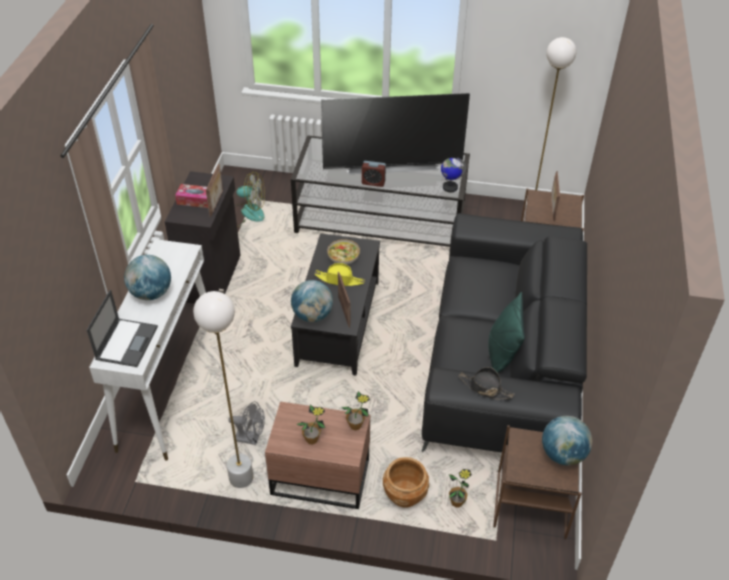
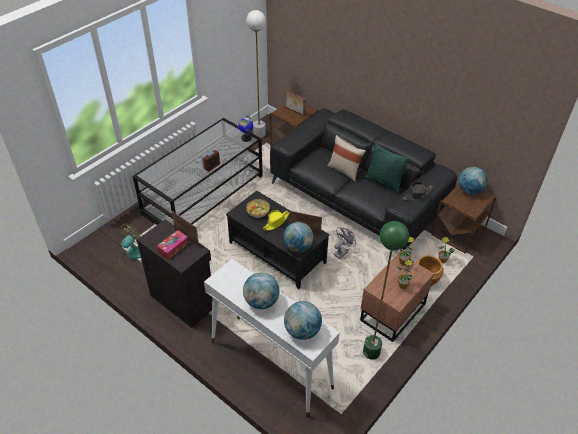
camera: 60 degrees left, 0 degrees up
laptop [87,290,158,367] -> globe [284,301,322,340]
white floor lamp [193,291,253,488] -> green floor lamp [363,221,409,360]
grey fan [228,401,265,445] -> grey fan moved to [333,227,356,259]
television [321,93,470,174] -> none
none -> beige pillow [327,135,366,182]

